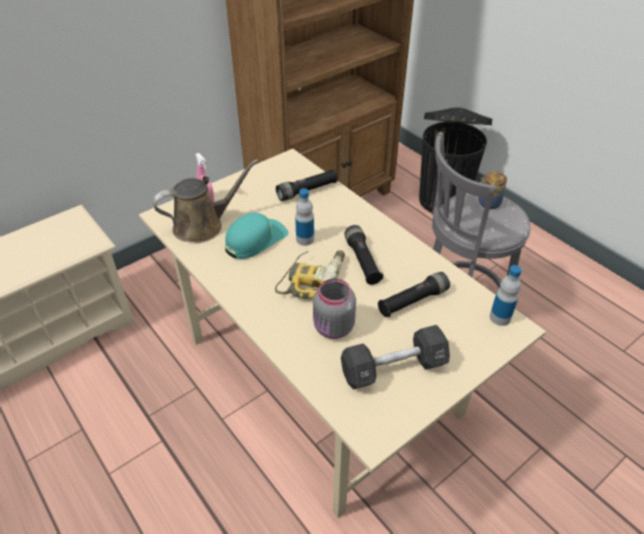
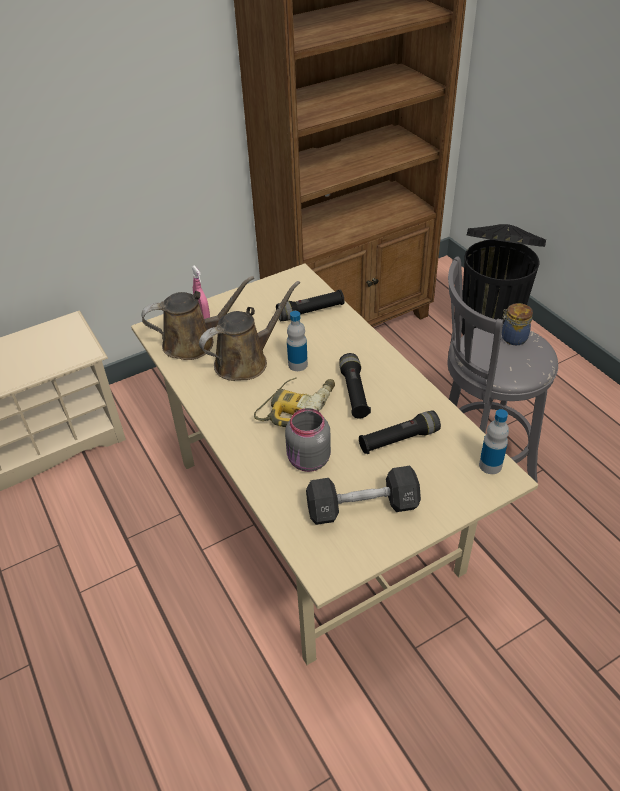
camera: 10 degrees right, 0 degrees up
turquoise cap [225,213,288,259] -> brown watering can [199,281,300,381]

